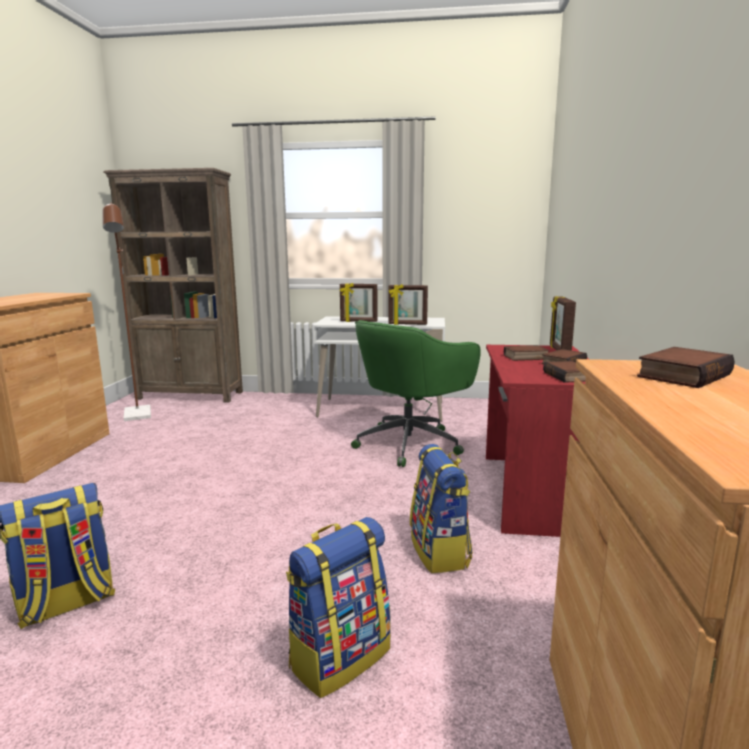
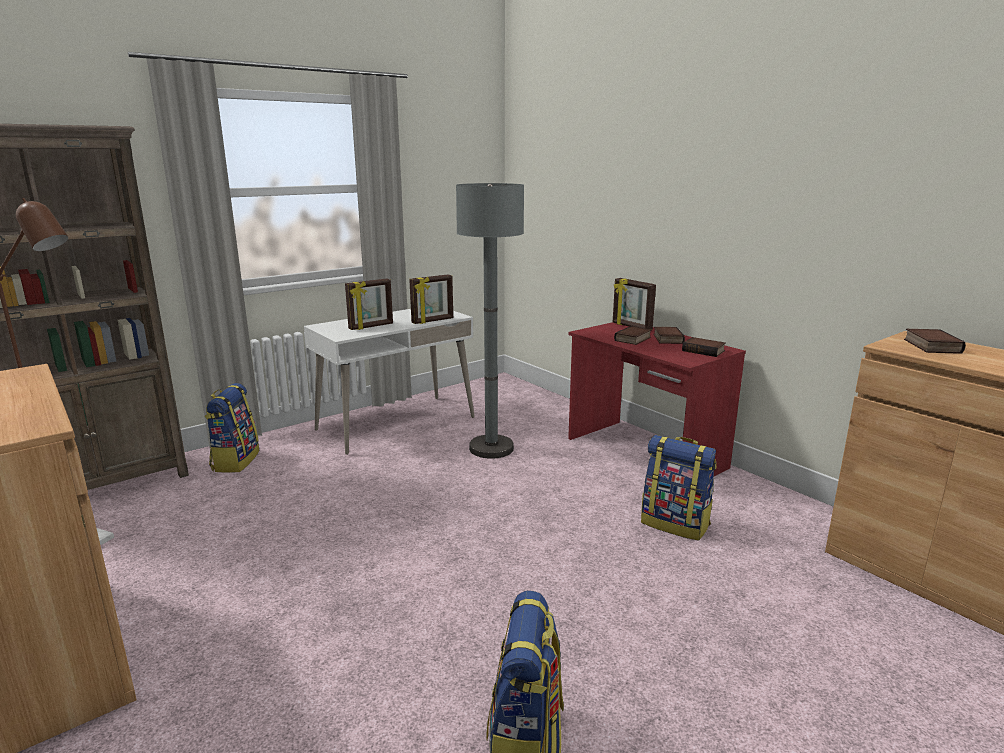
camera: 45 degrees left, 5 degrees up
backpack [286,517,391,698] -> backpack moved to [205,383,259,472]
green office chair [351,320,481,467] -> grey floor lamp [456,183,524,459]

